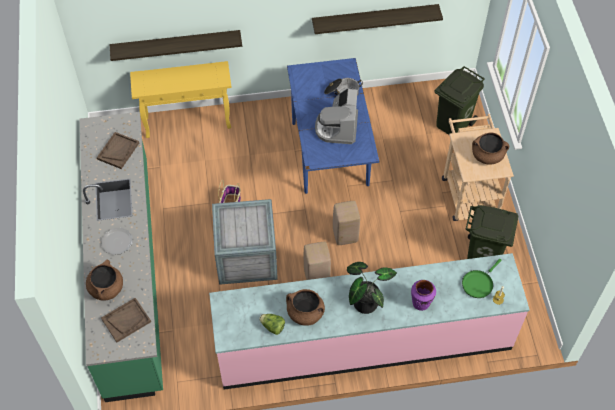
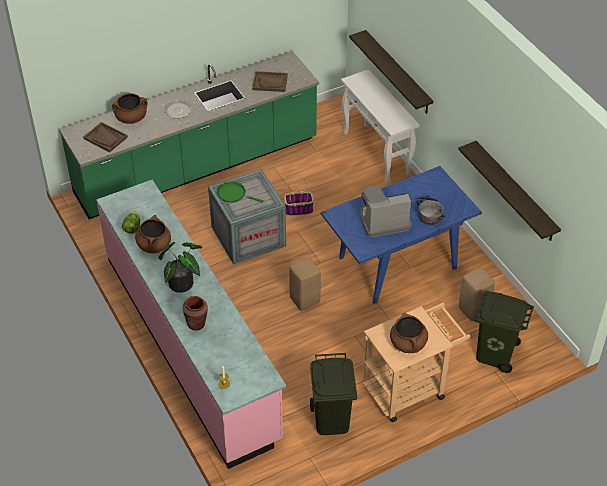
camera: 70 degrees right, 10 degrees down
yellow console table [130,61,232,138] -> white console table [341,69,419,183]
beige stool [304,242,331,280] -> beige stool moved to [459,268,495,321]
purple vase [411,280,436,311] -> brown vase [183,296,208,331]
green frying pan [462,259,502,298] -> green frying pan moved to [217,182,264,203]

